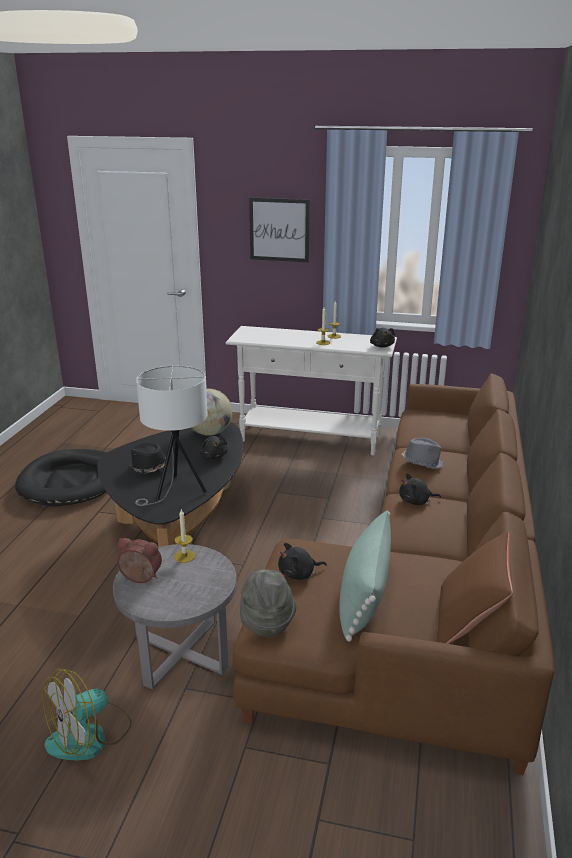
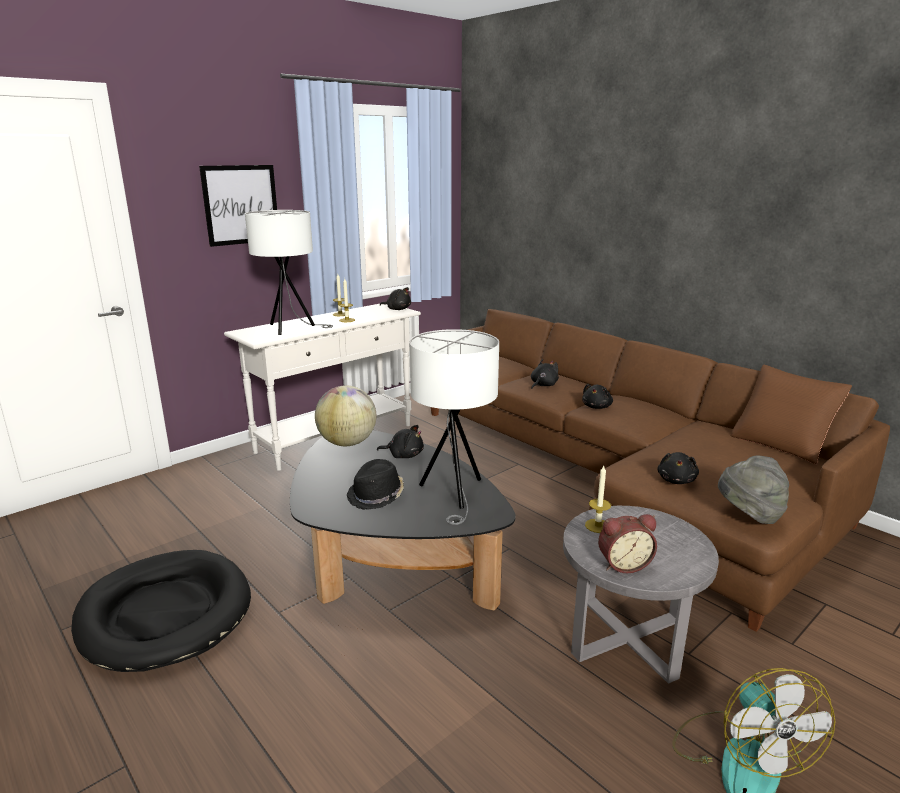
camera: 55 degrees left, 5 degrees down
alarm clock [117,538,162,583] -> alarm clock turned 150 degrees counterclockwise [598,514,657,573]
green pillow [339,510,391,642] -> none
grey hat [401,438,444,469] -> black plush toy [531,359,559,389]
none -> white table lamp [245,210,333,335]

